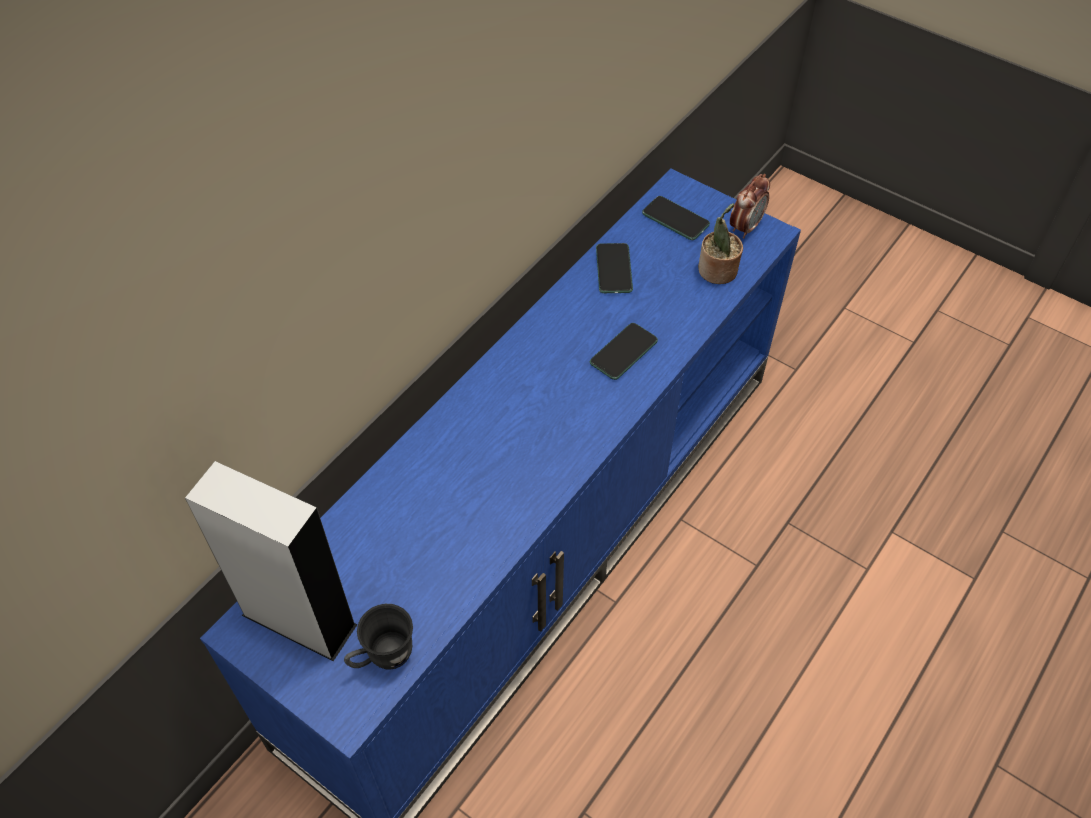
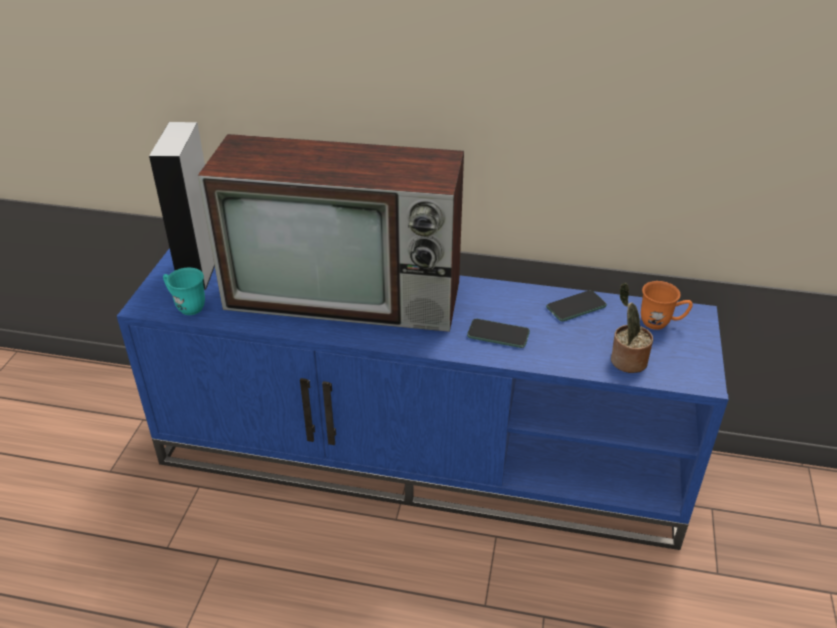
camera: 65 degrees right, 15 degrees down
grey mug [344,604,413,670] -> turquoise mug [163,268,205,315]
phone [642,196,710,240] -> orange mug [641,281,693,330]
alarm clock [730,174,770,239] -> none
none -> television [198,134,464,332]

